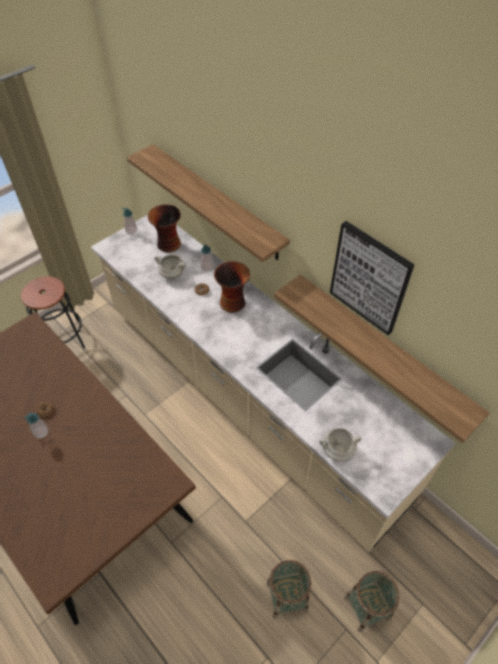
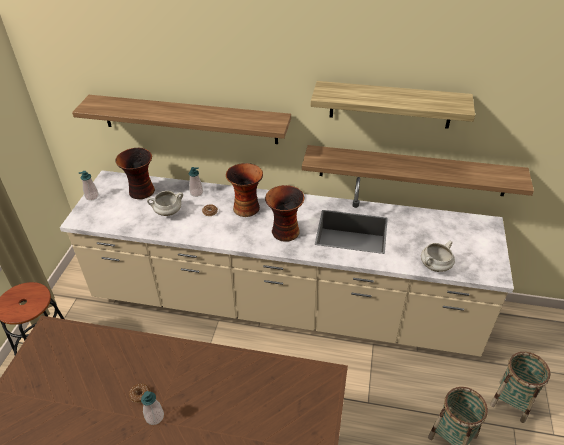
camera: 35 degrees left, 10 degrees down
picture [330,221,414,335] -> shelf [311,81,475,129]
none -> vase [265,185,304,242]

